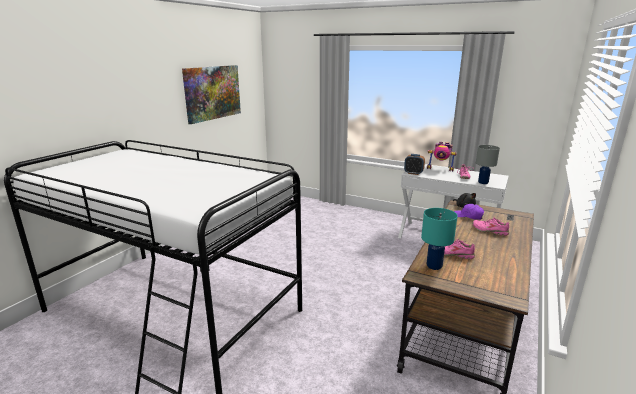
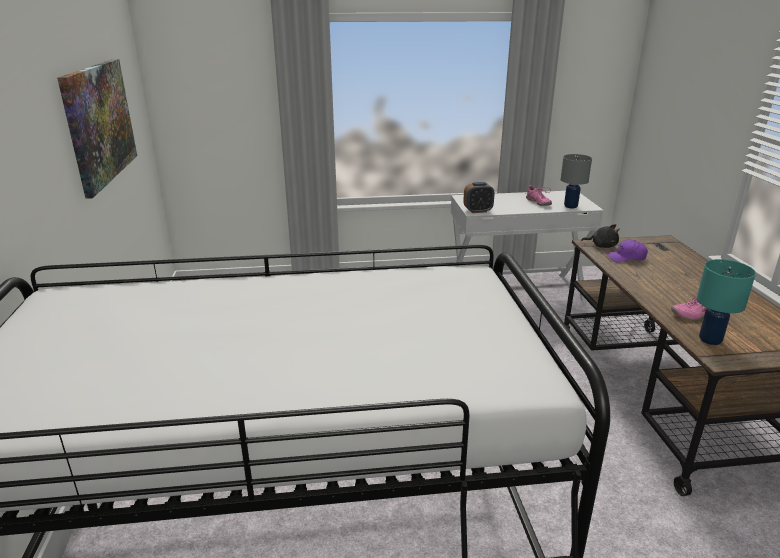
camera: 35 degrees left, 5 degrees up
toy robot [427,142,457,171] -> none
pink shoe [472,218,509,236] -> none

